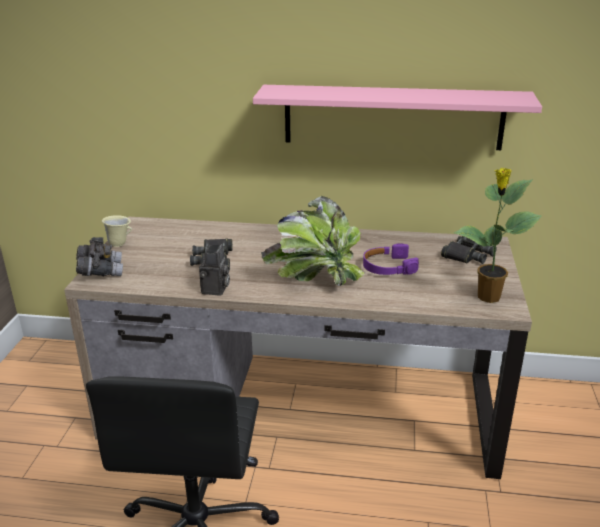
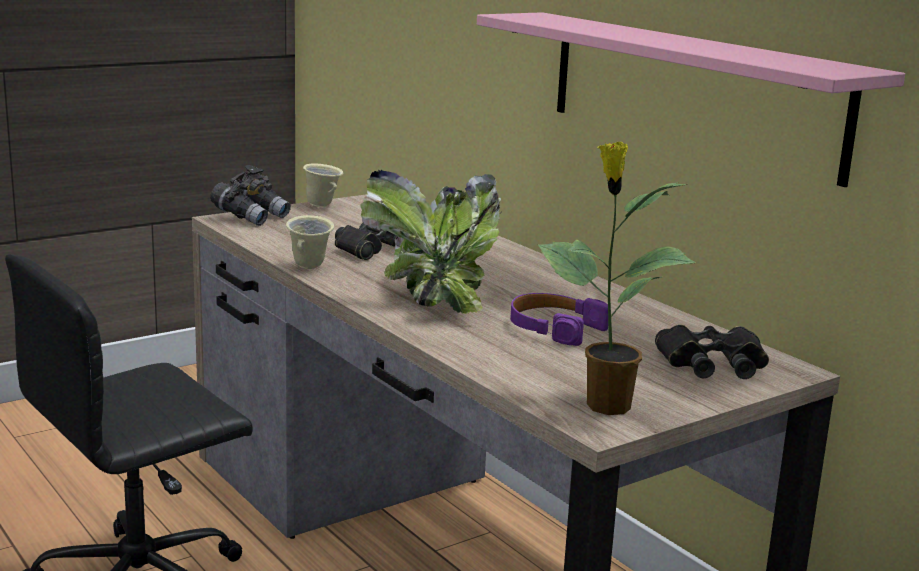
camera: 45 degrees right, 10 degrees down
camera [199,244,230,296] -> beige mug [286,215,334,269]

